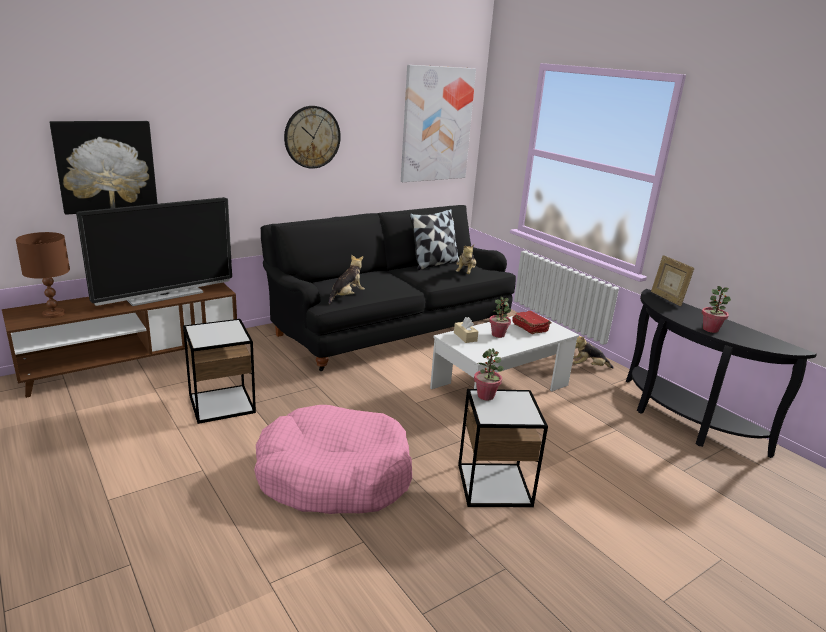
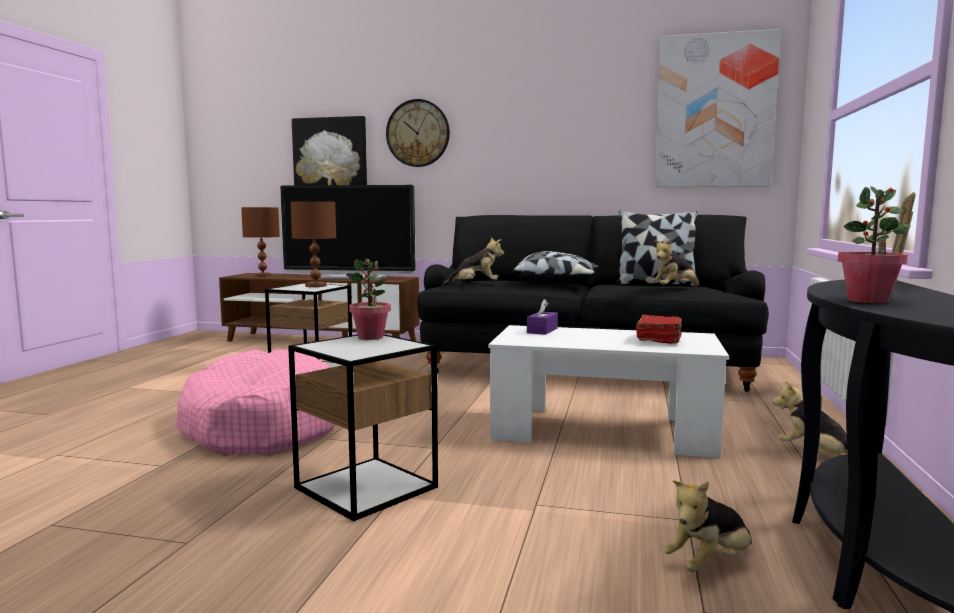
camera: 50 degrees right, 15 degrees down
wall clock [284,106,341,169] -> wall clock moved to [386,99,450,167]
beige tissue box [454,317,479,343] -> purple tissue box [527,299,558,335]
potted plant [489,297,511,338] -> none
none -> brown table lamp [291,201,336,287]
none -> pillow [513,251,599,285]
none -> plush toy [662,480,752,572]

